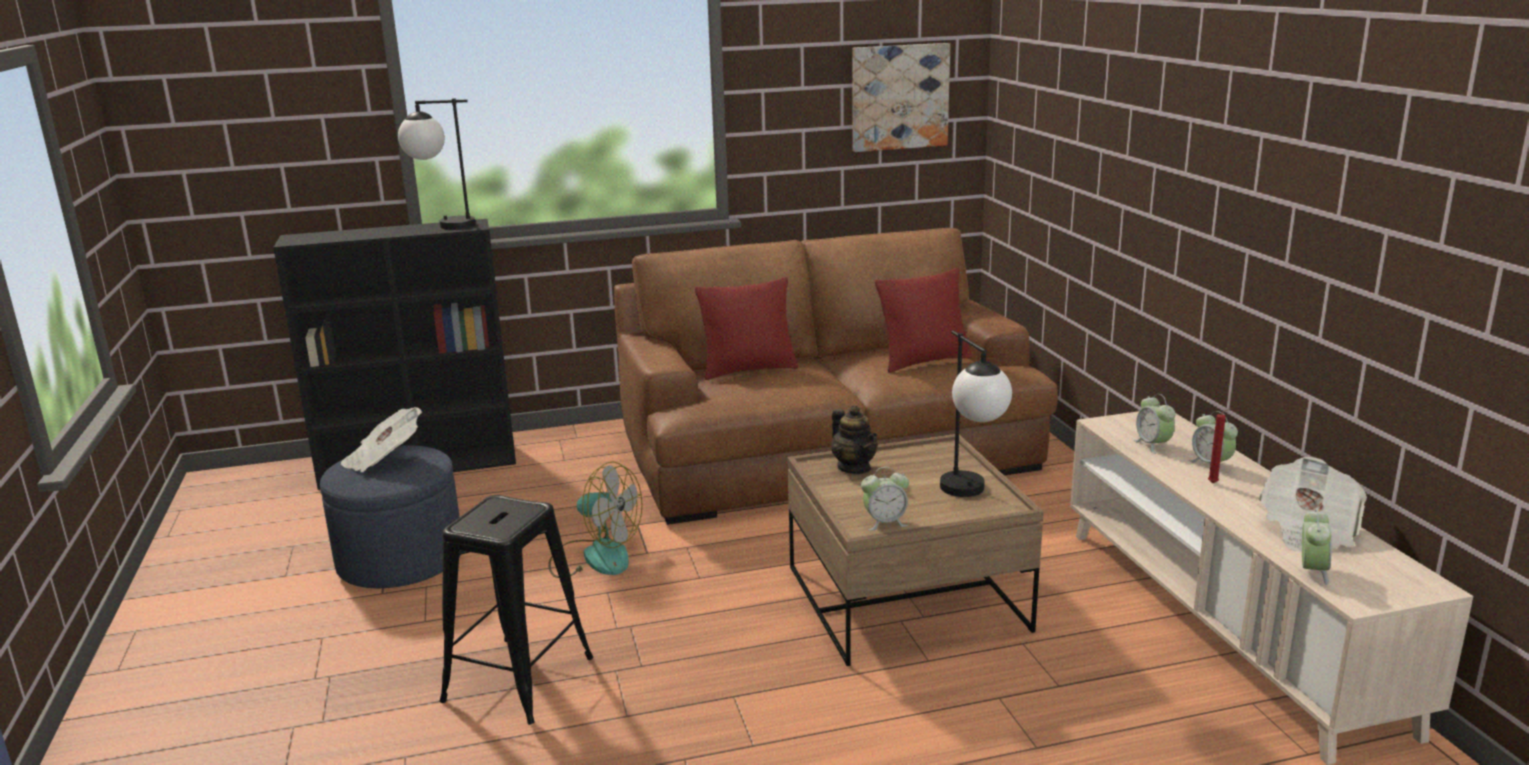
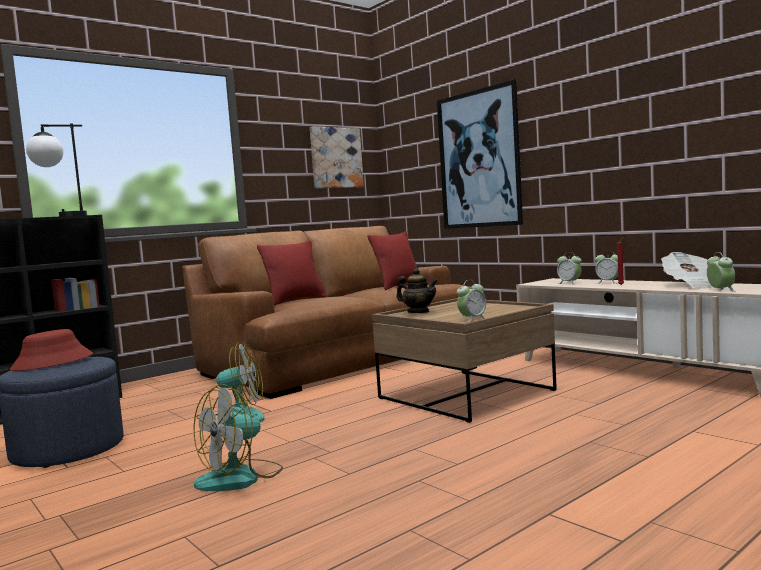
camera: 25 degrees left, 15 degrees down
newspaper [341,407,422,472] -> red hat [10,329,93,371]
black stool [440,495,593,725] -> fan [194,384,283,491]
table lamp [940,331,1012,497] -> none
none -> picture [437,80,523,229]

